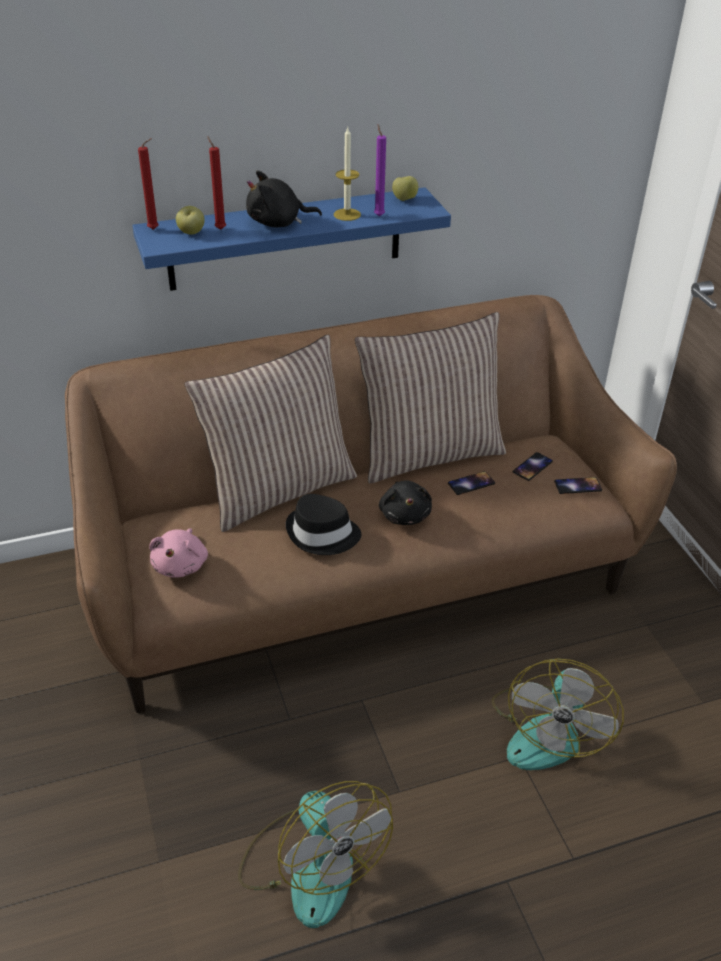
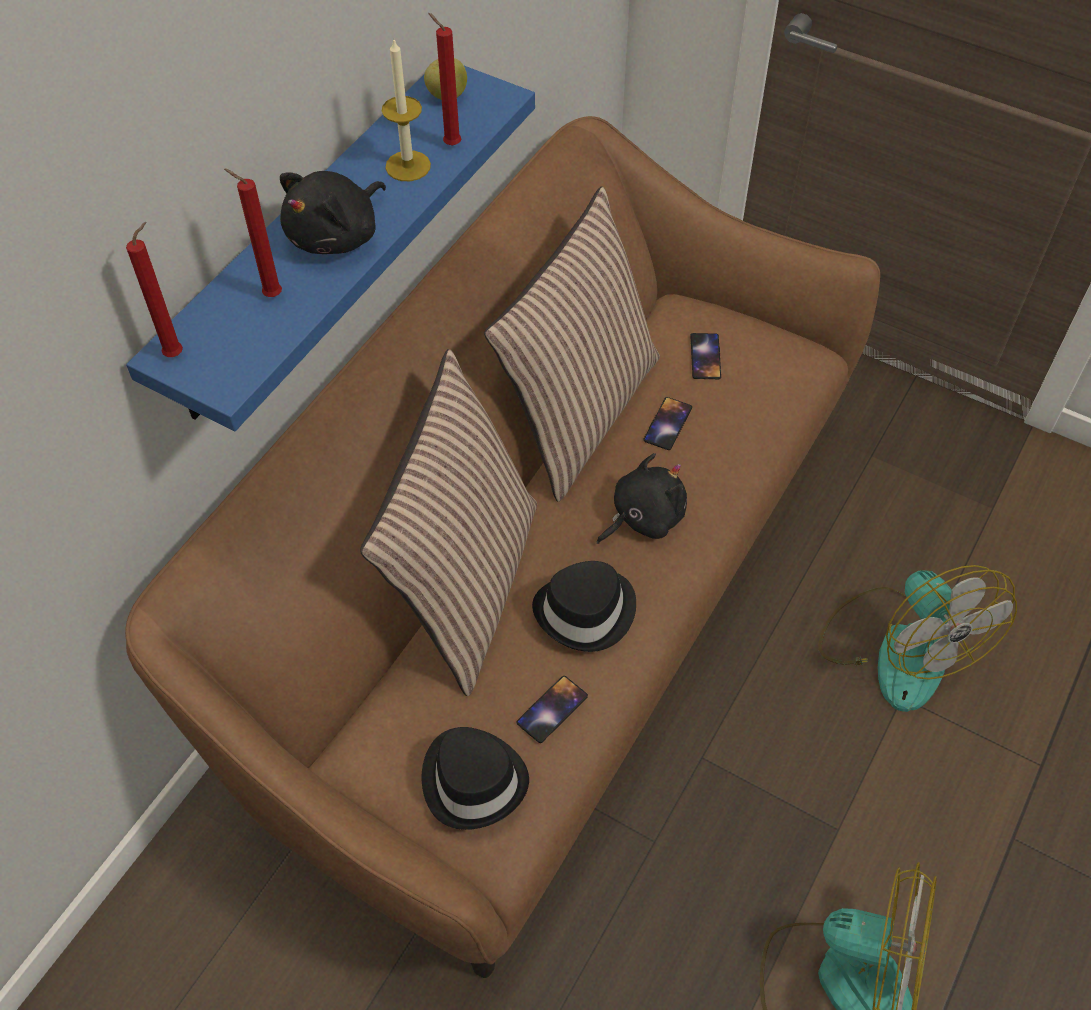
camera: 40 degrees left, 15 degrees up
pink plush toy [149,528,208,577] -> black hat [422,727,529,830]
apple [176,206,205,235] -> none
purple candle [374,125,386,216] -> red candle [428,13,461,146]
black plush toy [379,480,432,525] -> black plush toy turned 75 degrees counterclockwise [597,453,687,544]
phone [554,477,602,494] -> phone moved to [516,676,588,743]

